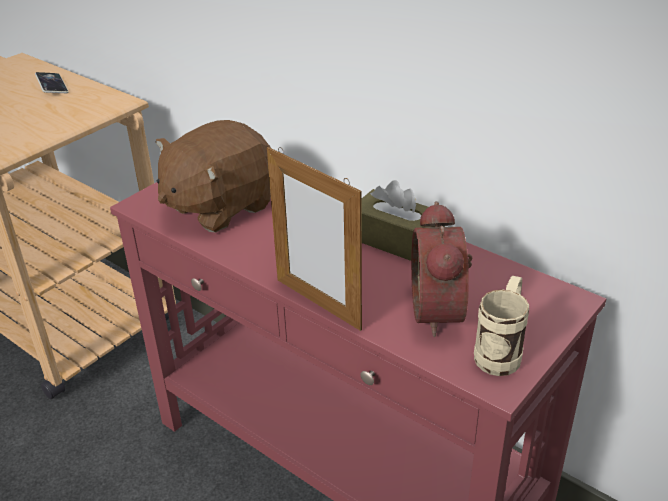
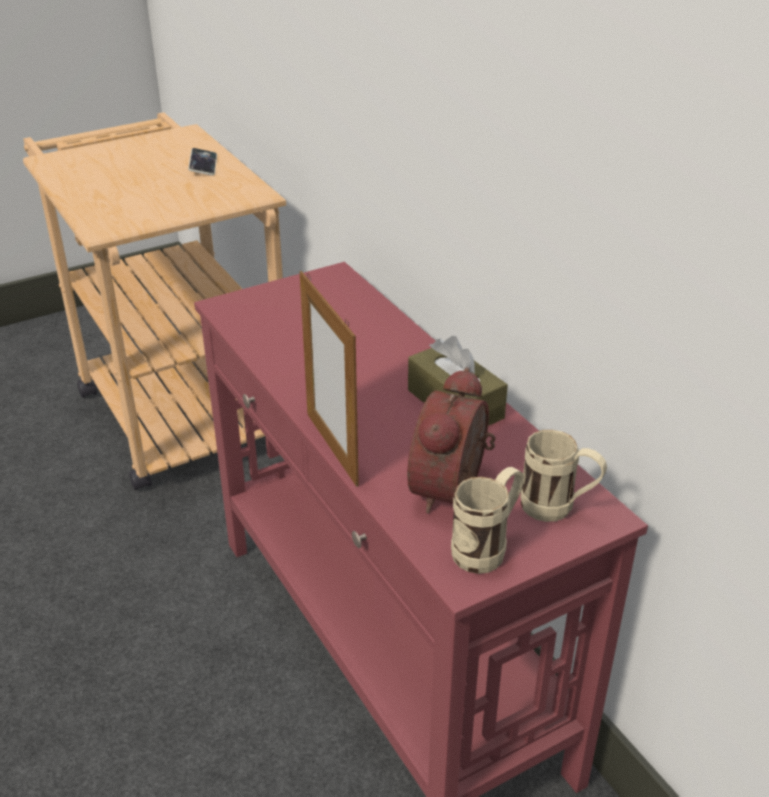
camera: 20 degrees right, 0 degrees up
brown plush toy [156,120,271,232] -> none
none -> beige mug [521,430,607,522]

